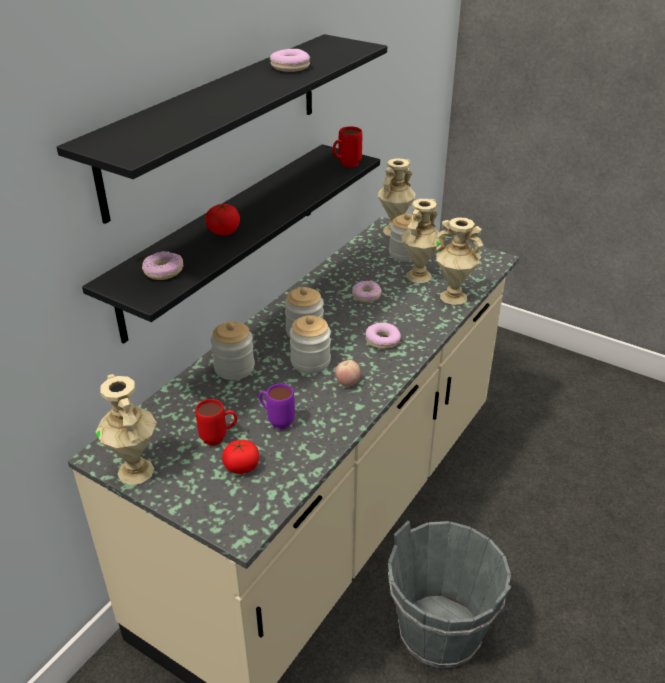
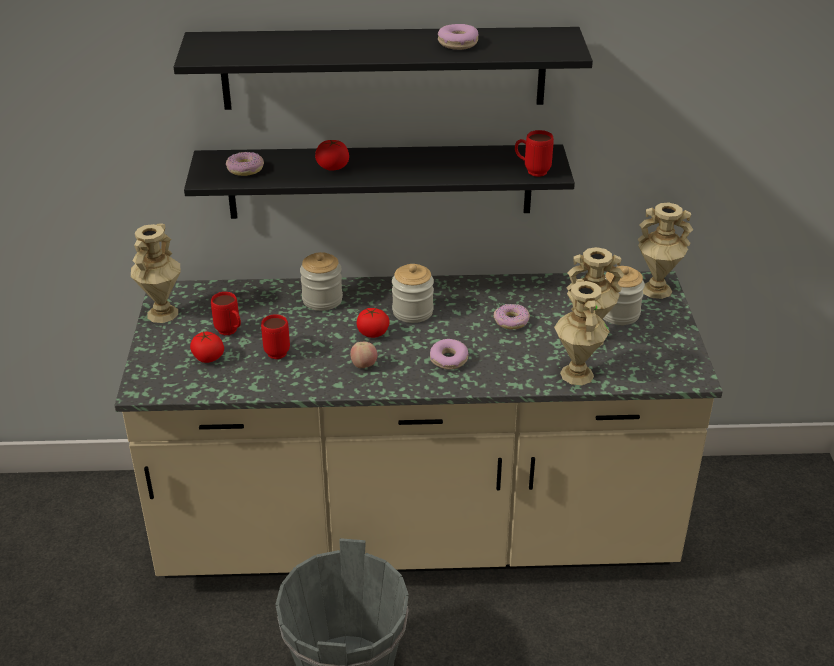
camera: 55 degrees right, 0 degrees up
purple mug [259,384,295,429] -> red mug [261,314,290,359]
jar [289,315,331,373] -> tomato [357,308,390,338]

